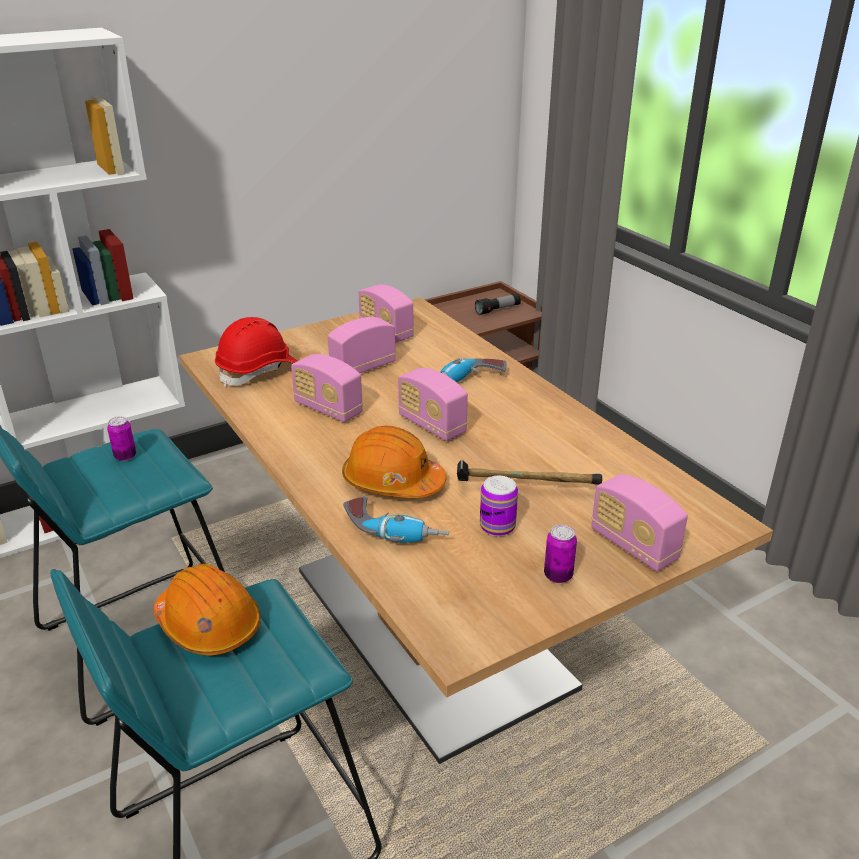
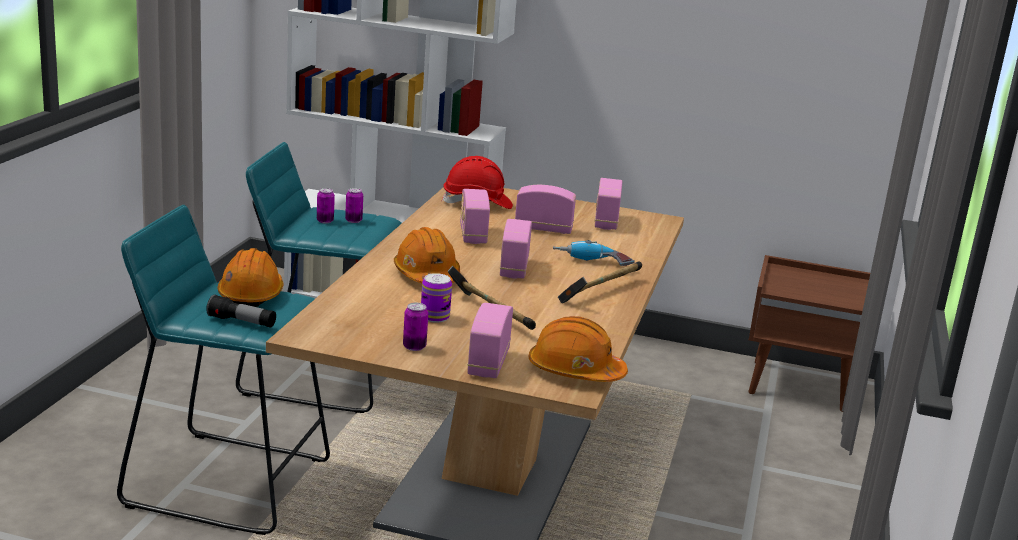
camera: 45 degrees right, 10 degrees down
power drill [343,496,449,543] -> none
flashlight [475,294,521,315] -> flashlight moved to [206,294,276,328]
none -> can [317,188,335,224]
none -> orange hard hat [528,316,628,382]
none -> hammer [558,261,642,303]

